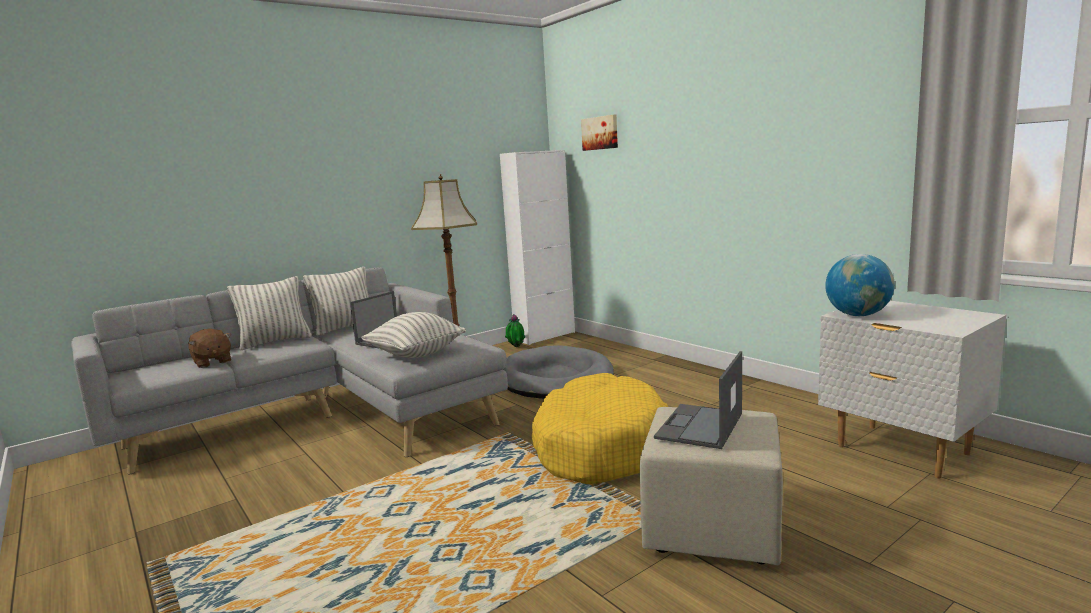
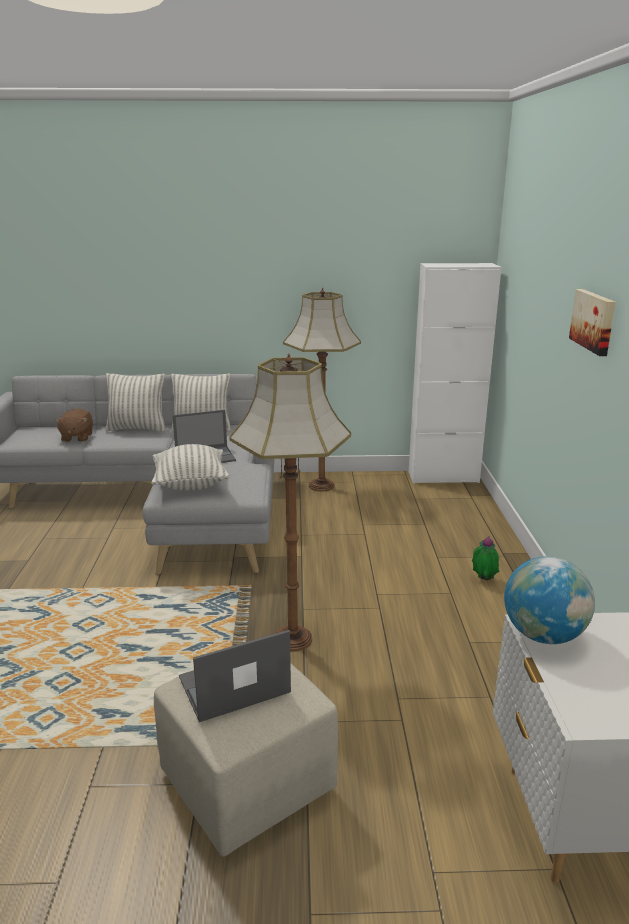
camera: 35 degrees right, 10 degrees up
grey dog bed [503,345,614,399] -> none
potted plant [505,314,525,347] -> potted plant moved to [472,536,499,580]
yellow dog bed [531,373,668,484] -> floor lamp [229,353,351,652]
picture [581,115,618,151] -> picture moved to [569,289,616,356]

